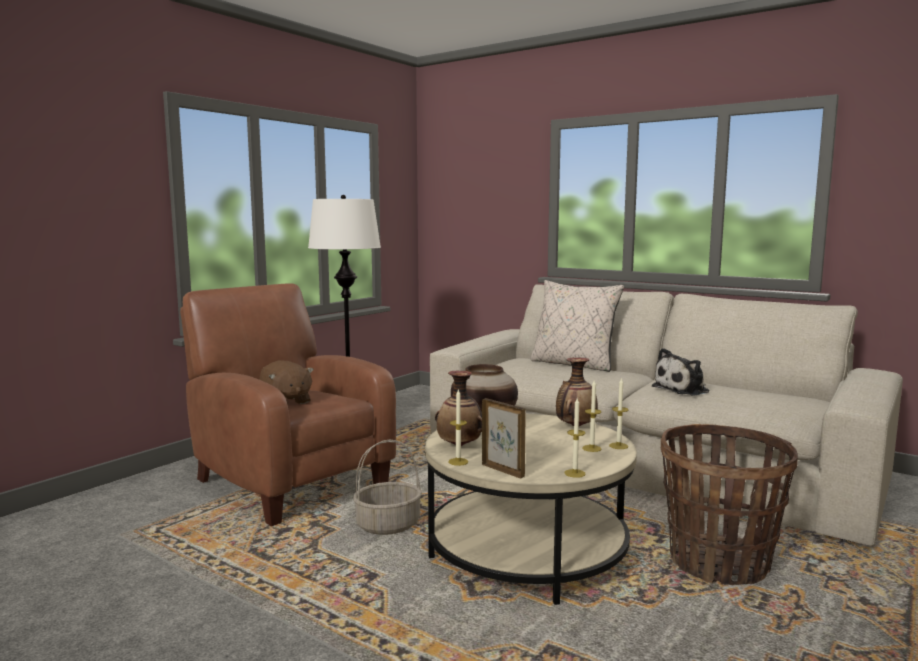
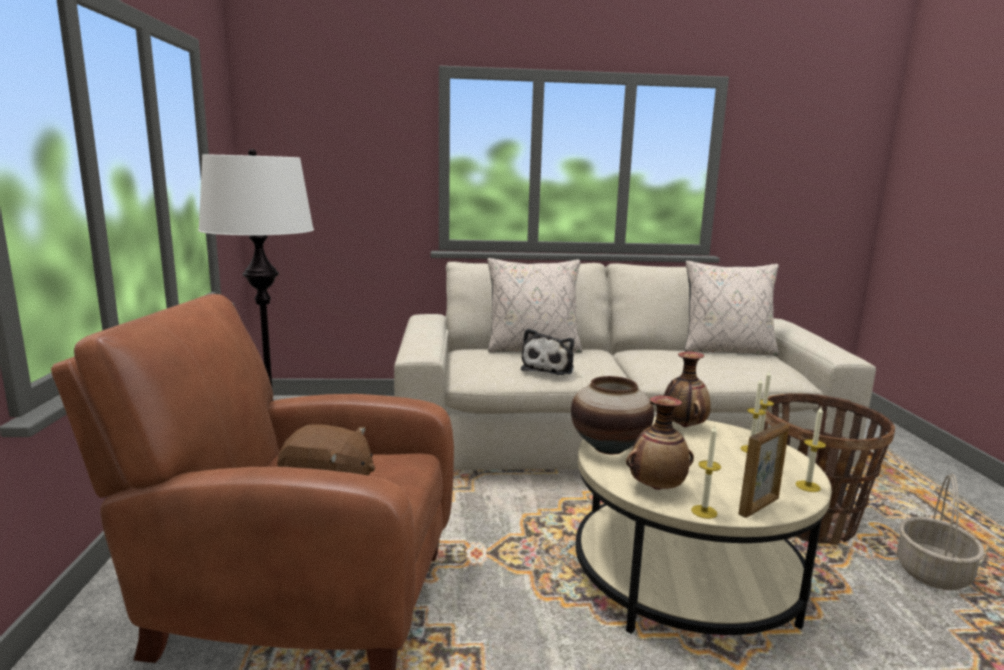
camera: 40 degrees left, 5 degrees up
basket [353,440,422,535] -> basket moved to [897,474,985,590]
picture frame [482,398,526,479] -> picture frame turned 135 degrees clockwise [739,422,789,518]
plush toy [651,348,710,396] -> plush toy moved to [521,328,574,375]
none -> beige pillow [684,261,779,356]

